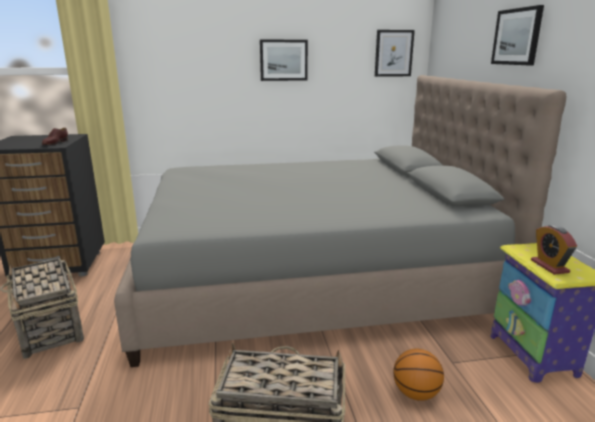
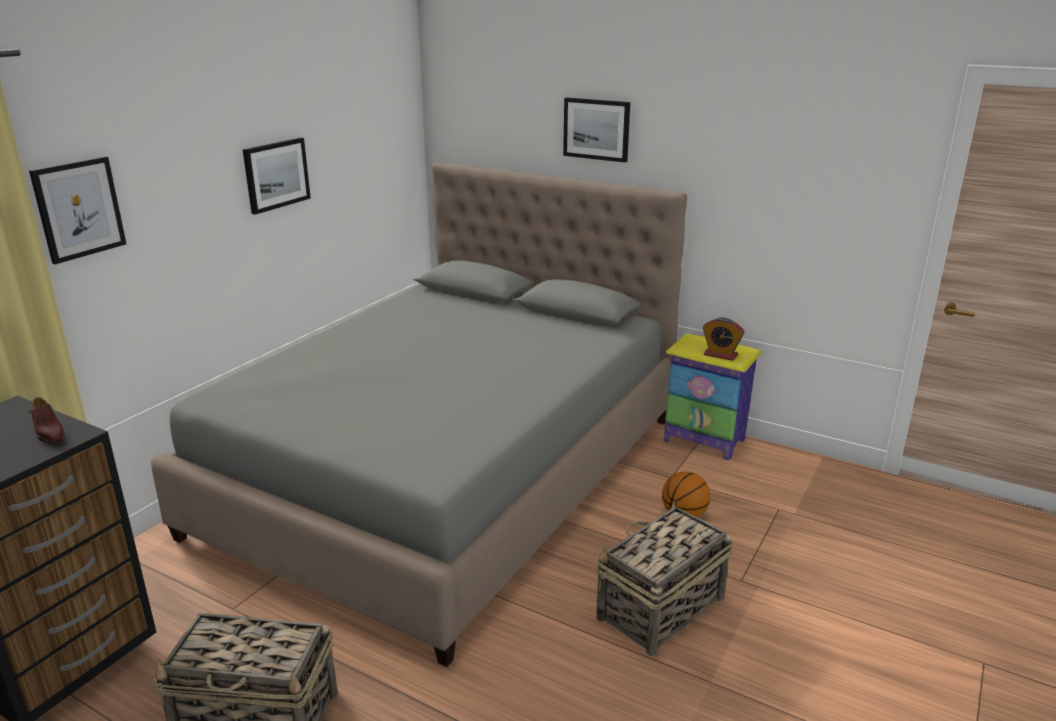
camera: 50 degrees left, 5 degrees up
picture [375,30,415,77] -> picture moved to [29,156,126,264]

